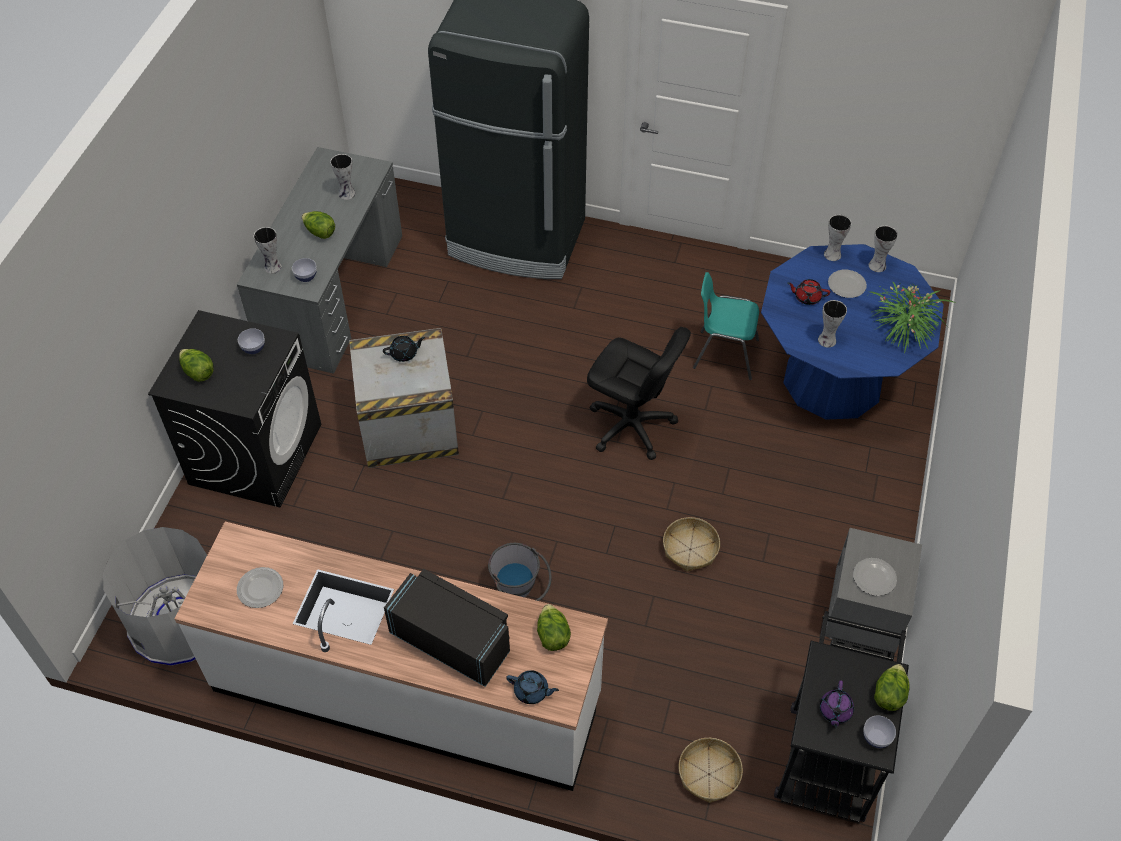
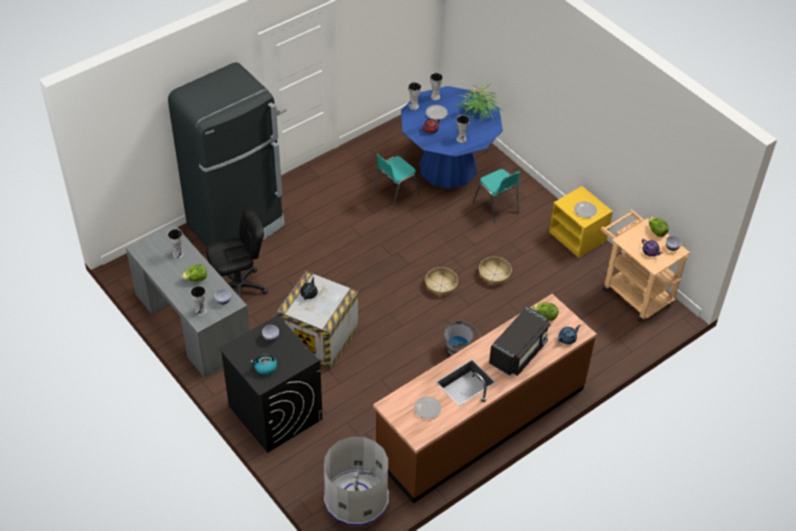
camera: 55 degrees left, 5 degrees down
white counter [175,522,608,791] -> brown counter [373,294,597,503]
lettuce [179,349,214,382] -> kettle [250,354,277,375]
black microwave [384,569,510,687] -> black microwave turned 150 degrees clockwise [489,306,551,376]
black office chair [587,327,691,460] -> black office chair moved to [206,209,268,298]
basket [678,738,743,803] -> basket moved to [425,267,458,297]
black cart [774,611,909,823] -> beige cart [601,210,690,322]
grey nightstand [825,528,922,653] -> yellow nightstand [549,186,613,258]
none -> turquoise chair [473,169,520,224]

